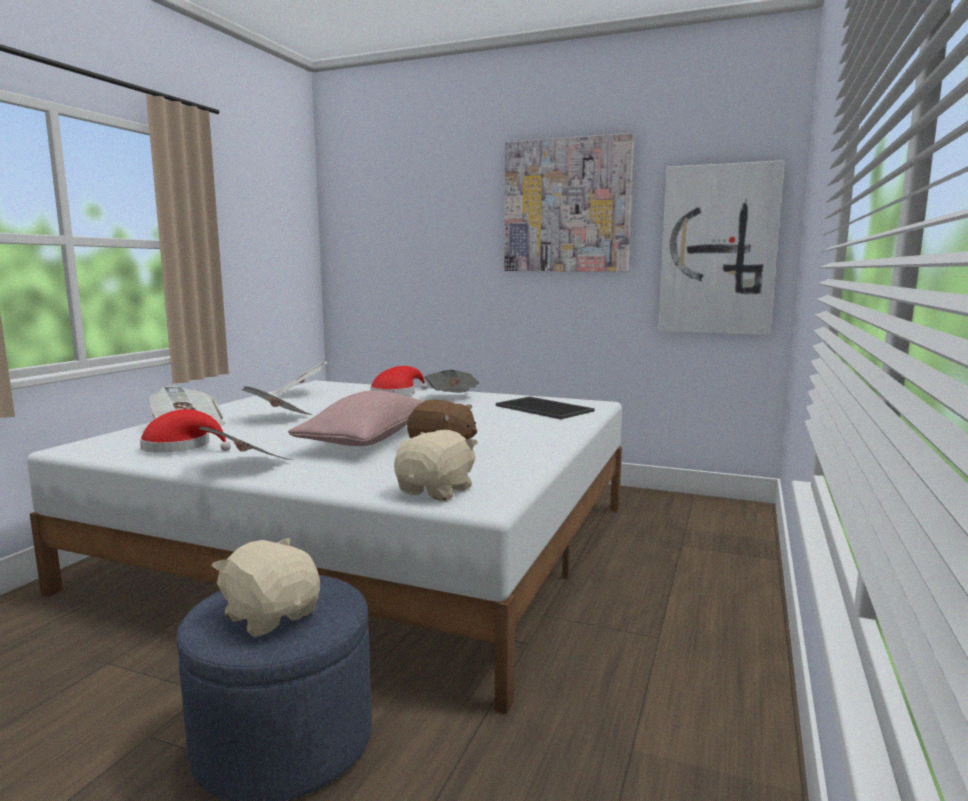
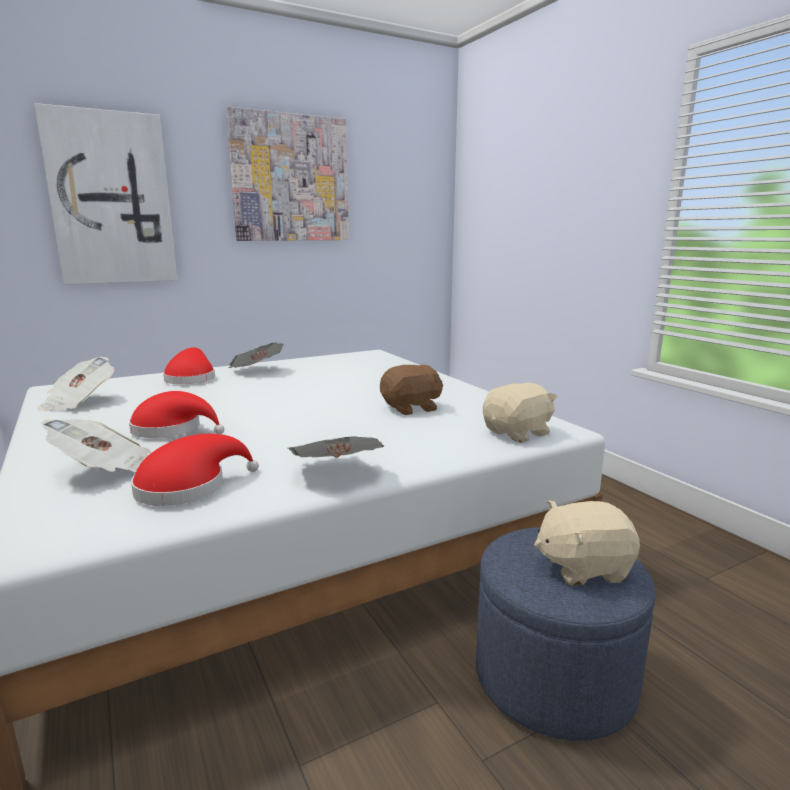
camera: 50 degrees left, 5 degrees up
newspaper [242,387,312,415] -> red hat [129,391,224,438]
pink pillow [288,390,424,446] -> none
beige plush toy [394,430,478,501] -> beige plush toy turned 75 degrees clockwise [483,383,558,443]
tray [496,396,594,419] -> none
picture [658,160,785,335] -> picture moved to [34,103,178,285]

